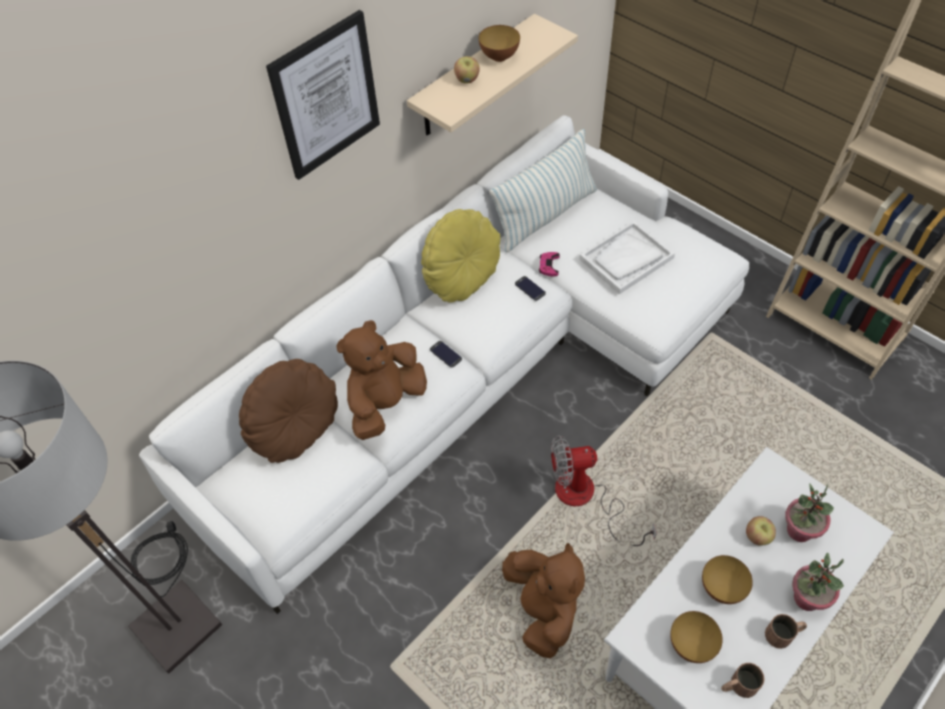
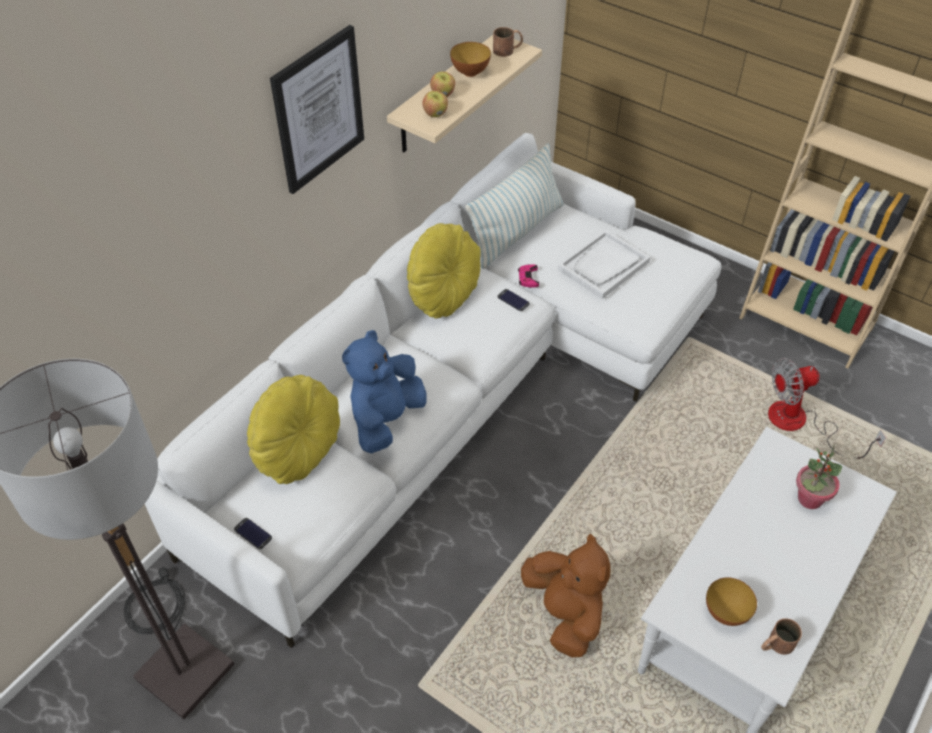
camera: 10 degrees left, 5 degrees down
brown pillow [239,359,338,463] -> yellow pillow [247,375,340,484]
brown plush toy [336,320,427,440] -> blue plush toy [342,330,427,454]
phone [430,341,462,368] -> phone moved to [234,518,272,549]
fan [551,435,657,546] -> fan moved to [768,358,886,459]
bowl [702,555,753,604] -> none
apple [746,516,776,546] -> apple moved to [422,91,448,117]
brown mug [765,614,807,649] -> brown mug moved to [493,27,523,57]
potted plant [792,553,844,611] -> none

